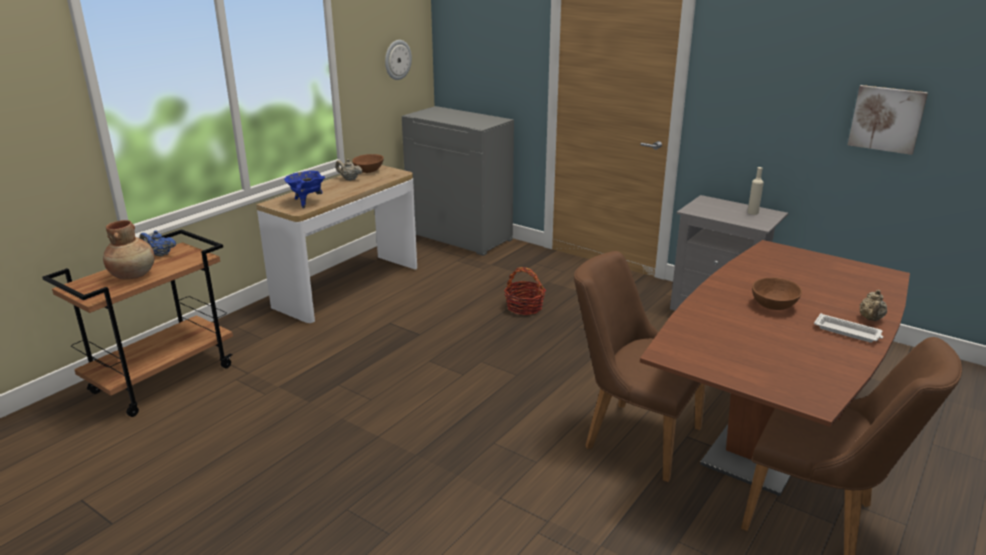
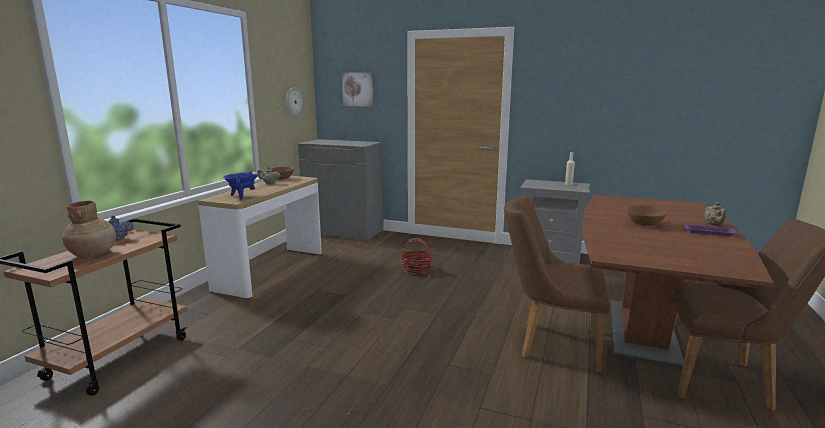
camera: 15 degrees left, 10 degrees down
white tray [814,313,883,343] -> purple tray [683,223,738,237]
picture [848,85,928,155] -> picture moved to [342,72,374,107]

